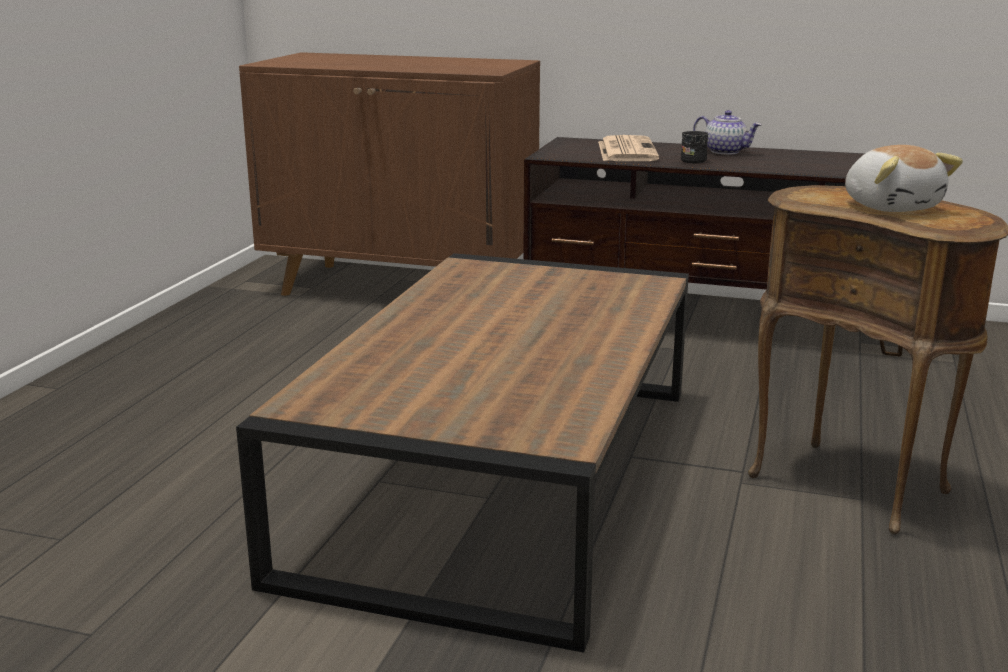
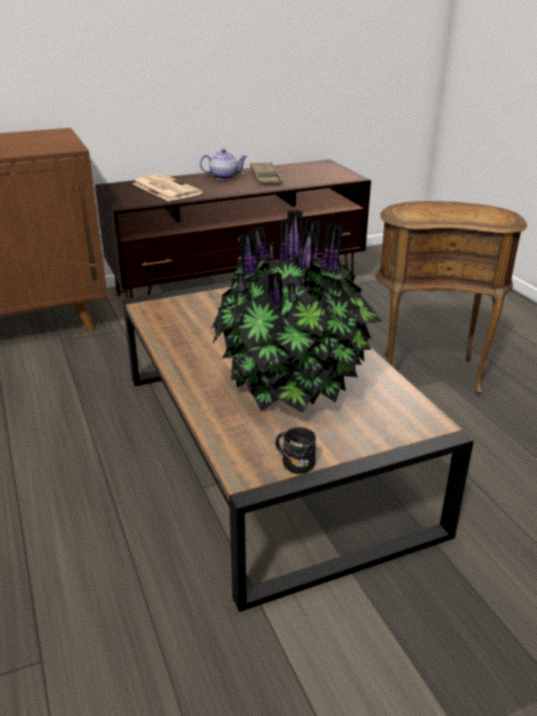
camera: 40 degrees left, 10 degrees up
black mug [681,131,708,163] -> black mug moved to [276,427,316,474]
plush toy [845,145,963,212] -> none
none -> potted plant [211,210,382,413]
none -> brown tray [250,162,283,185]

